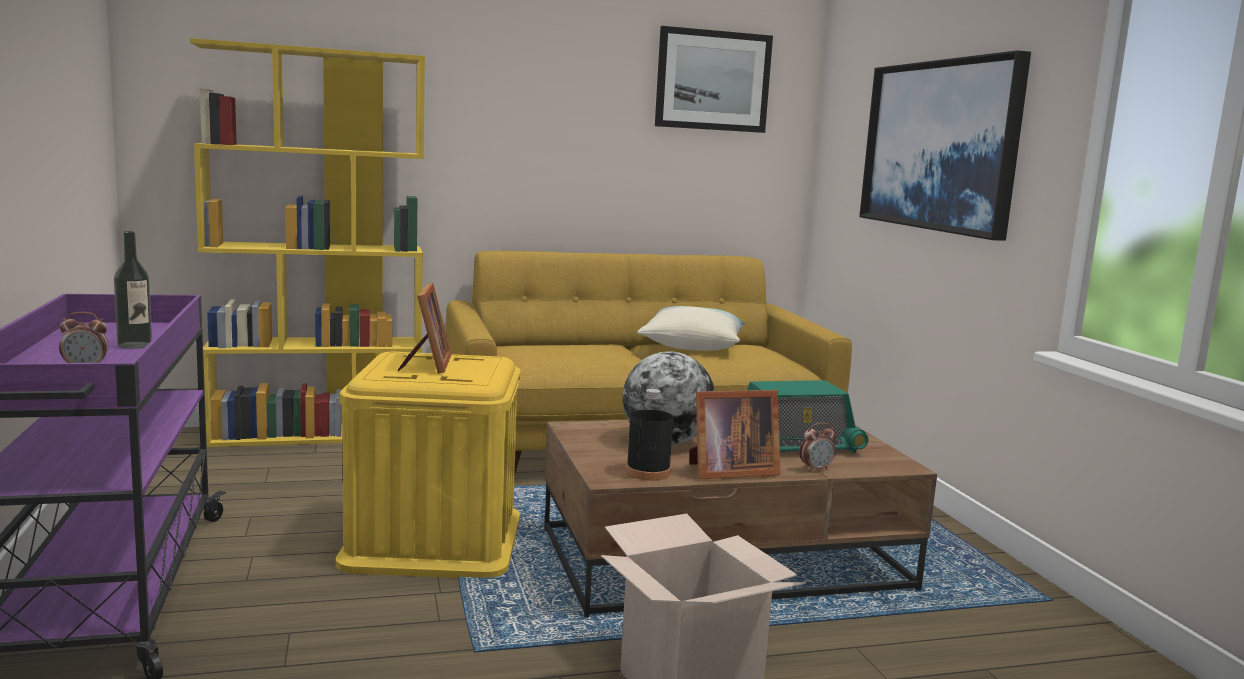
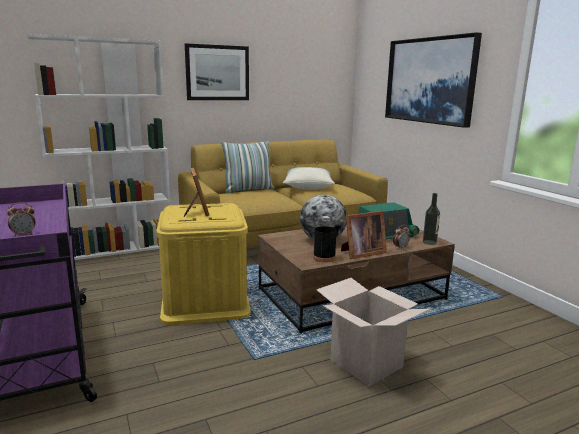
camera: 10 degrees left, 5 degrees up
bottle [114,231,152,349] -> bottle moved to [423,193,440,245]
yellow bookcase [190,38,425,447] -> white bookcase [26,34,171,260]
picture [655,26,773,133] -> picture moved to [185,43,249,100]
none -> pillow [221,141,274,193]

